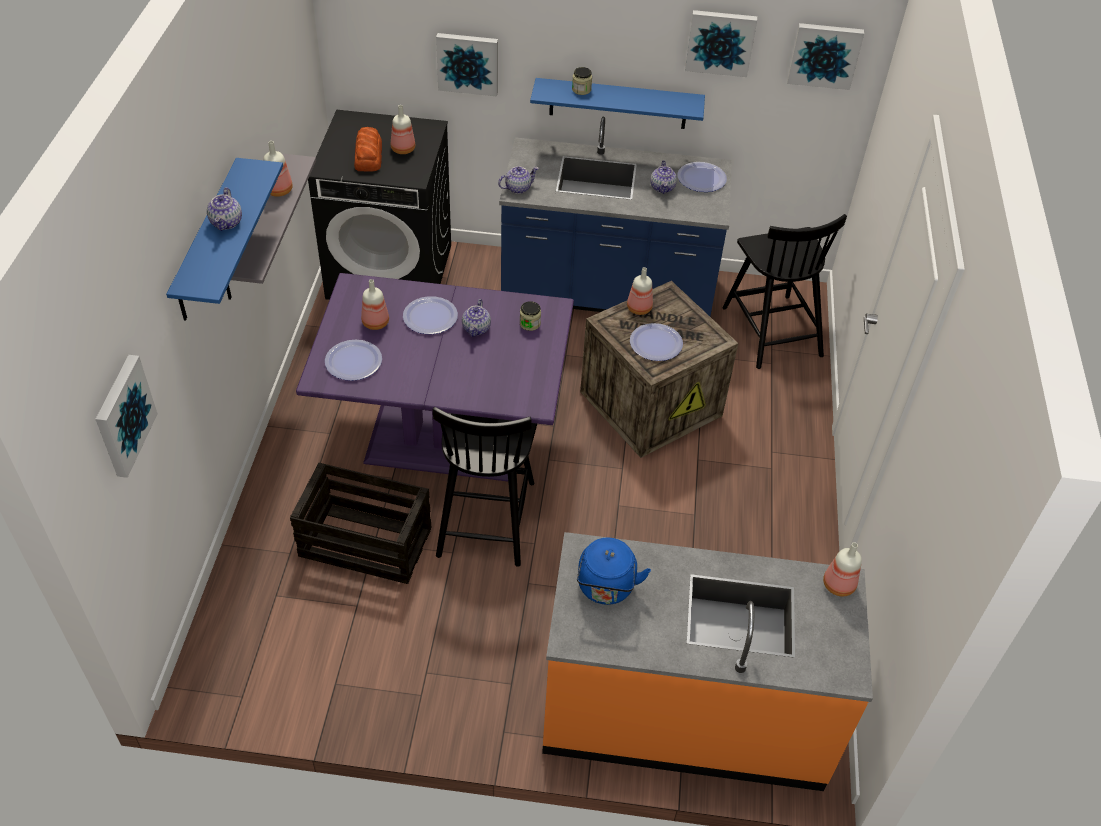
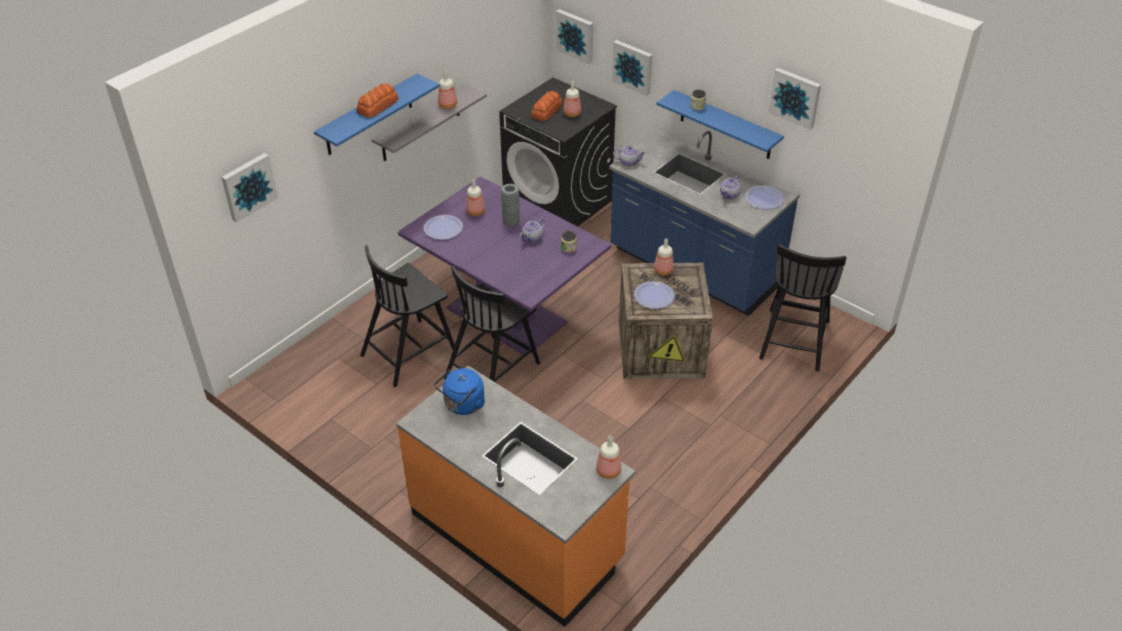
camera: 35 degrees right, 5 degrees down
teapot [207,188,242,231] -> bread [357,83,398,117]
crate [290,463,431,584] -> black chair [360,245,455,387]
plate [403,296,458,334] -> grey vase [501,184,520,226]
picture [787,23,864,90] -> picture moved to [556,9,593,64]

